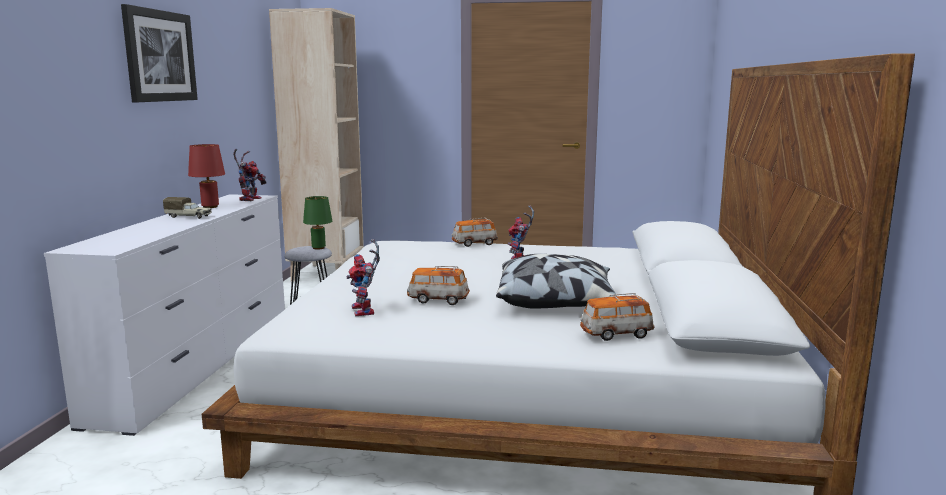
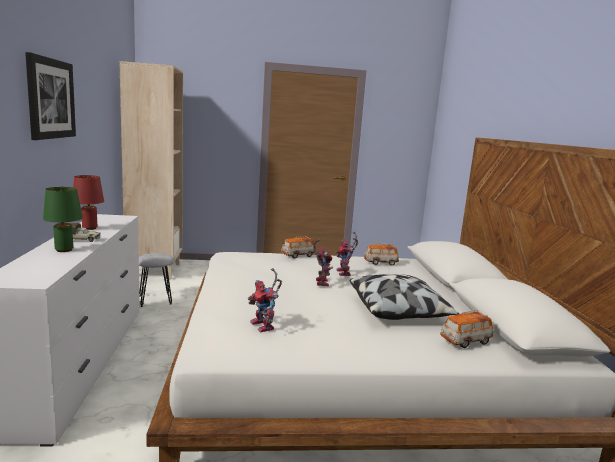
camera: 15 degrees left, 0 degrees up
toy robot [233,149,267,201] -> toy robot moved to [313,239,333,286]
green table lamp [303,196,332,250] -> green table lamp moved to [43,187,83,252]
toy car [407,266,470,305] -> toy car moved to [364,244,399,266]

